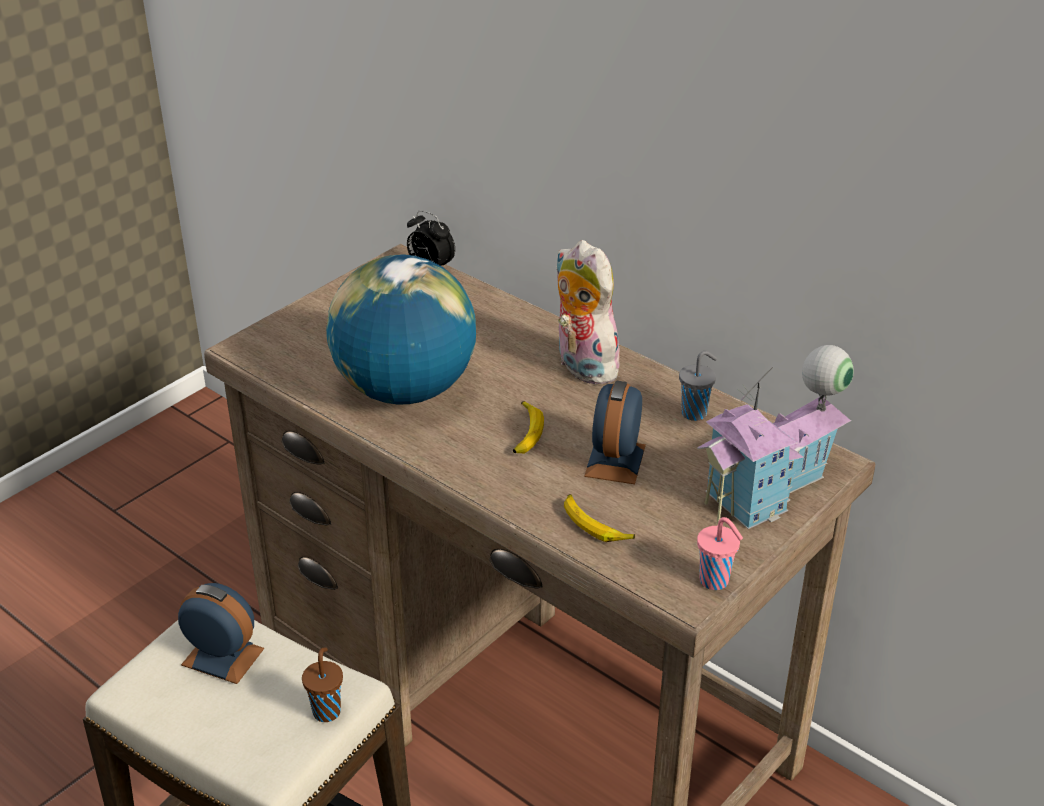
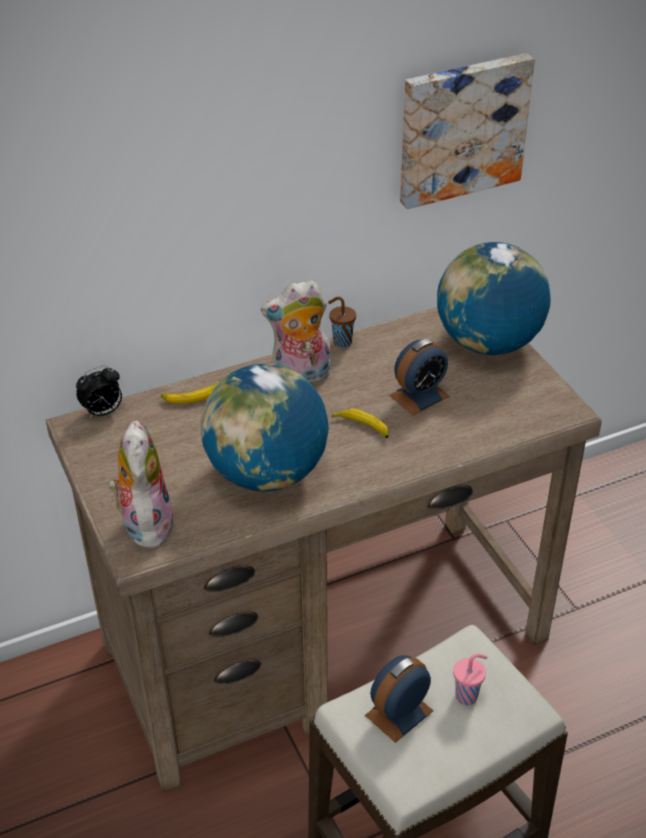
camera: 65 degrees left, 5 degrees up
brown cup [302,647,343,722] -> brown cup moved to [328,297,356,348]
banana [564,494,635,542] -> banana moved to [161,380,221,403]
alarm clock [584,381,646,484] -> alarm clock turned 75 degrees counterclockwise [389,339,449,415]
grey cup [679,351,717,421] -> none
toy house [697,345,854,529] -> globe [437,242,551,355]
pink cup [697,517,743,590] -> pink cup moved to [453,654,487,705]
none -> plush toy [108,421,175,549]
none -> picture [400,53,535,209]

